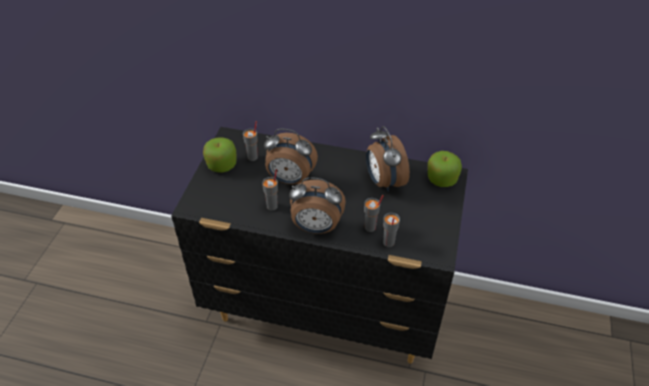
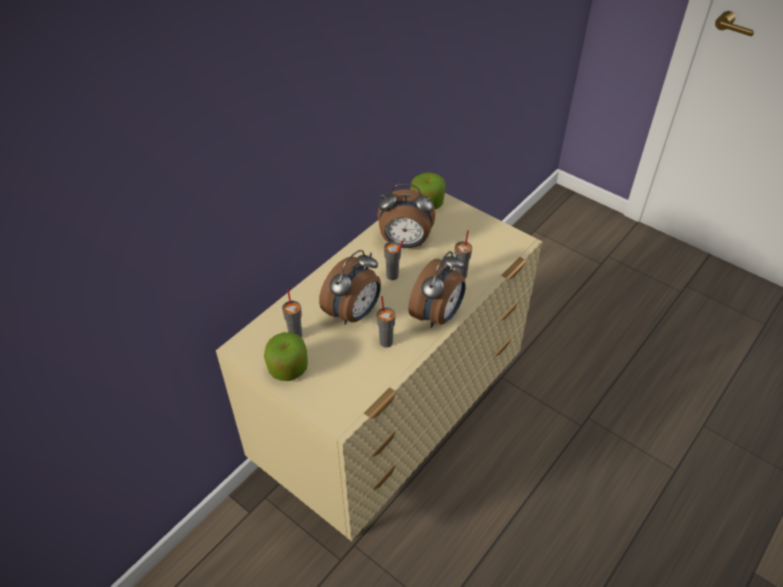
camera: 65 degrees left, 0 degrees up
black dresser [171,127,468,363] -> beige dresser [216,193,542,541]
grey cup [383,213,400,247] -> grey cup moved to [384,240,403,280]

